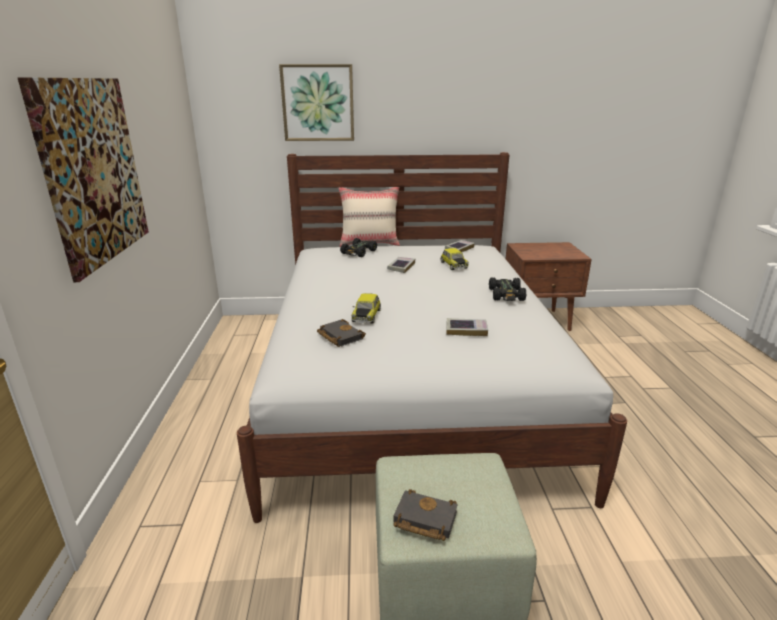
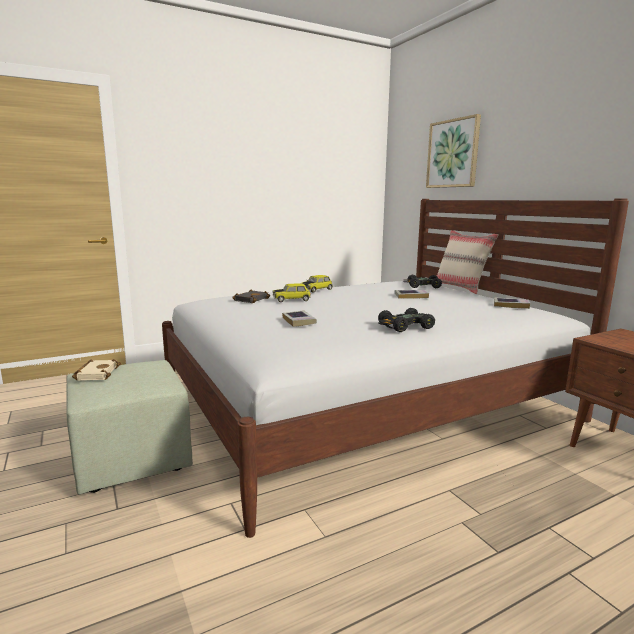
camera: 65 degrees right, 10 degrees down
picture [18,77,149,282] -> none
black book [393,489,458,541] -> beige book [72,359,121,381]
toy car [440,248,469,270] -> toy car moved to [300,275,333,293]

